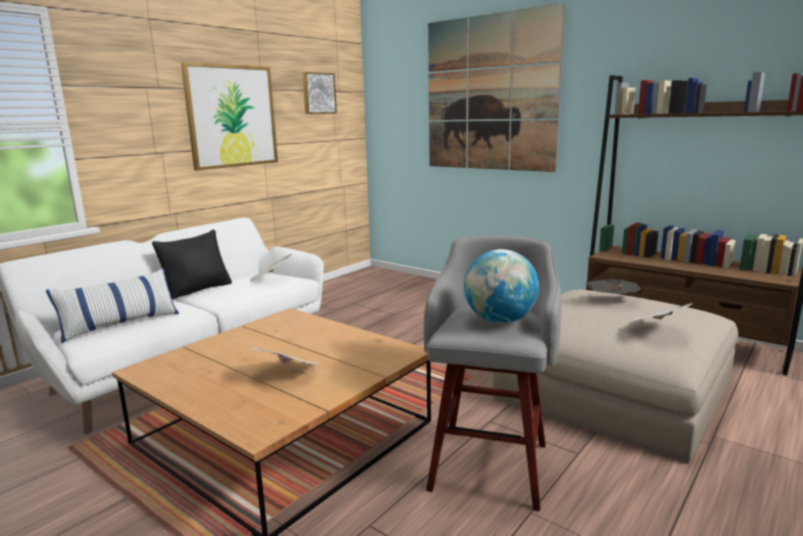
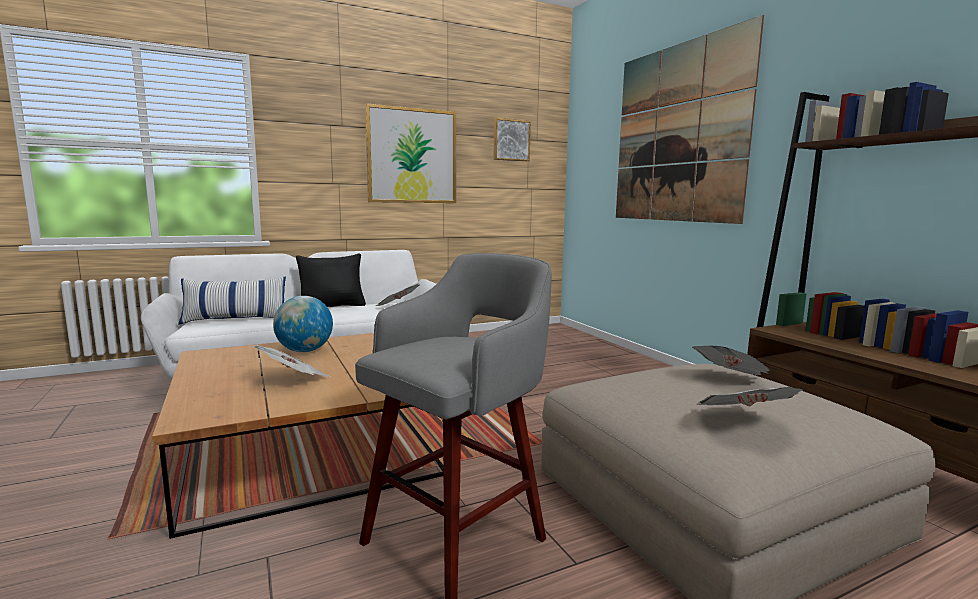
camera: 25 degrees right, 5 degrees down
globe [464,249,539,324] -> globe moved to [273,296,333,352]

